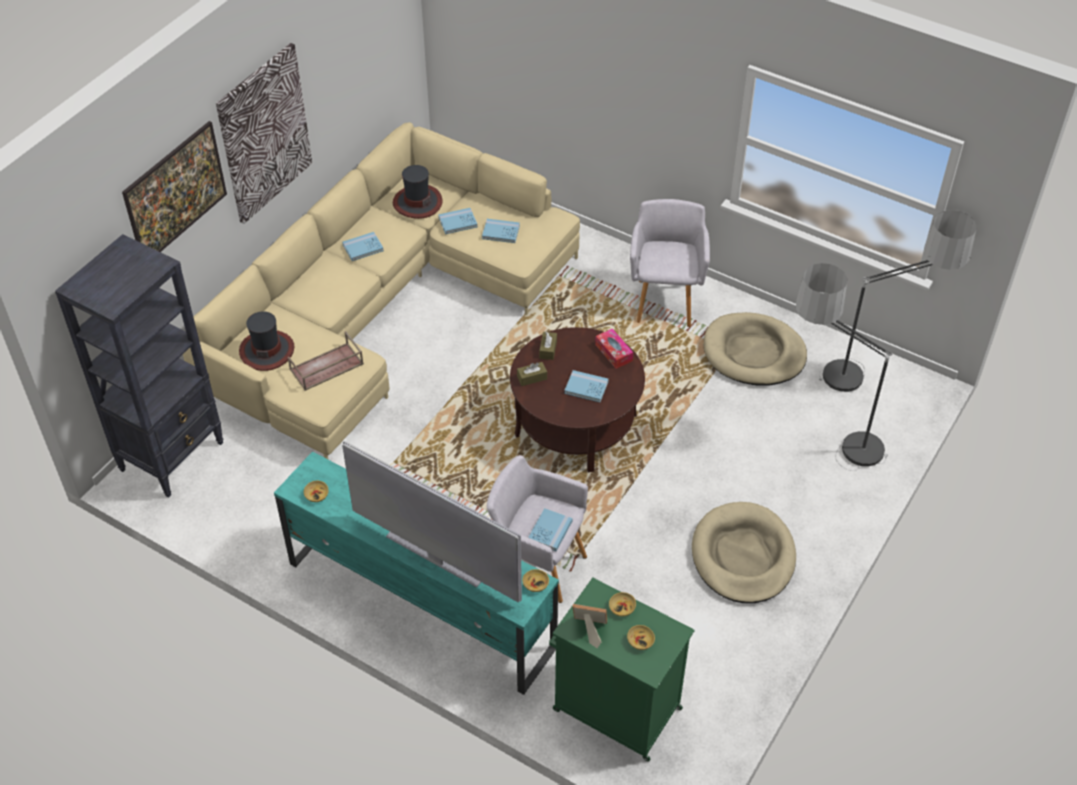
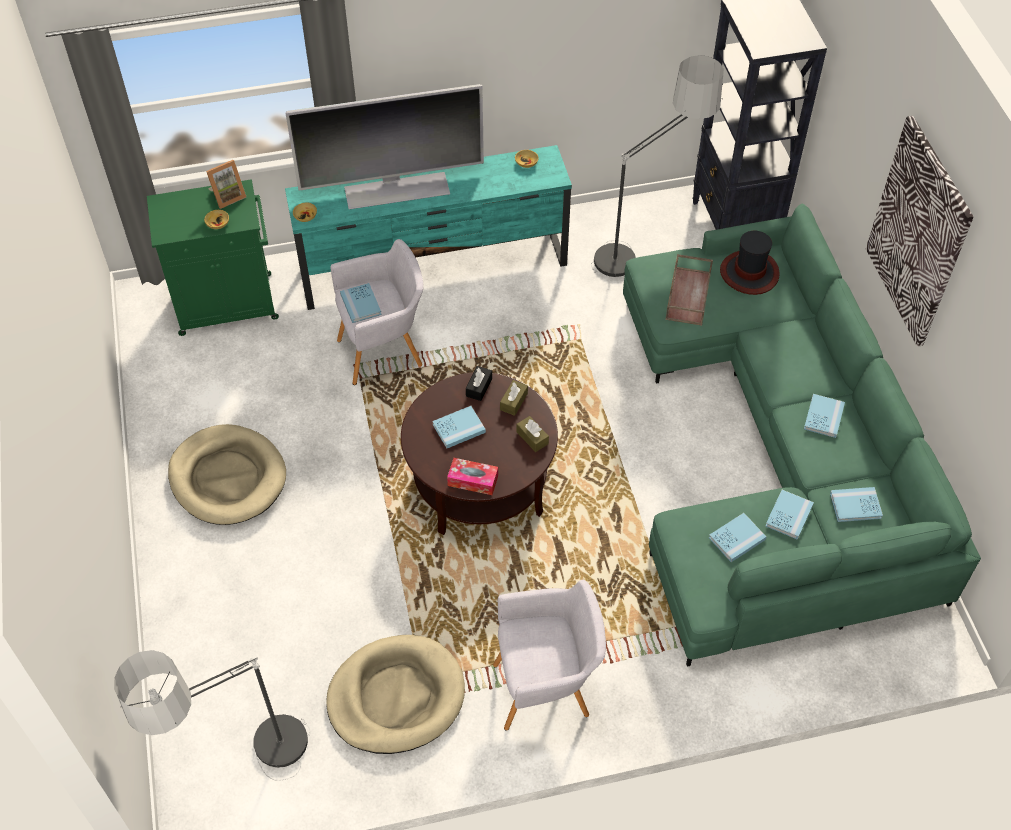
camera: 135 degrees right, 5 degrees up
picture [122,121,227,252] -> none
beige sofa [183,122,580,459] -> green sofa [623,204,981,667]
hat [393,165,443,219] -> blue book [830,487,883,522]
beige bowl [627,625,655,650] -> none
grey armchair [630,199,710,327] -> grey armchair turned 60 degrees counterclockwise [493,579,606,731]
floor lamp [796,263,892,471] -> floor lamp moved to [591,55,724,277]
none -> black tissue box [466,366,492,401]

